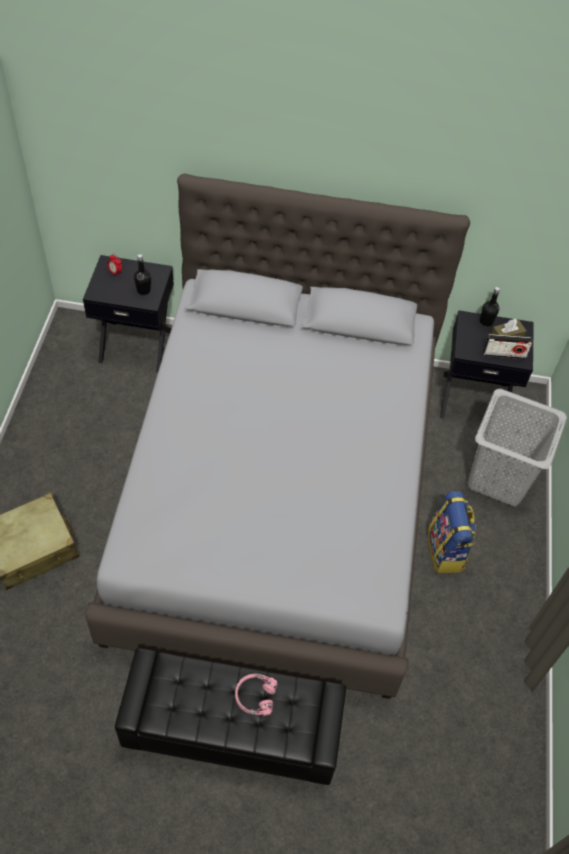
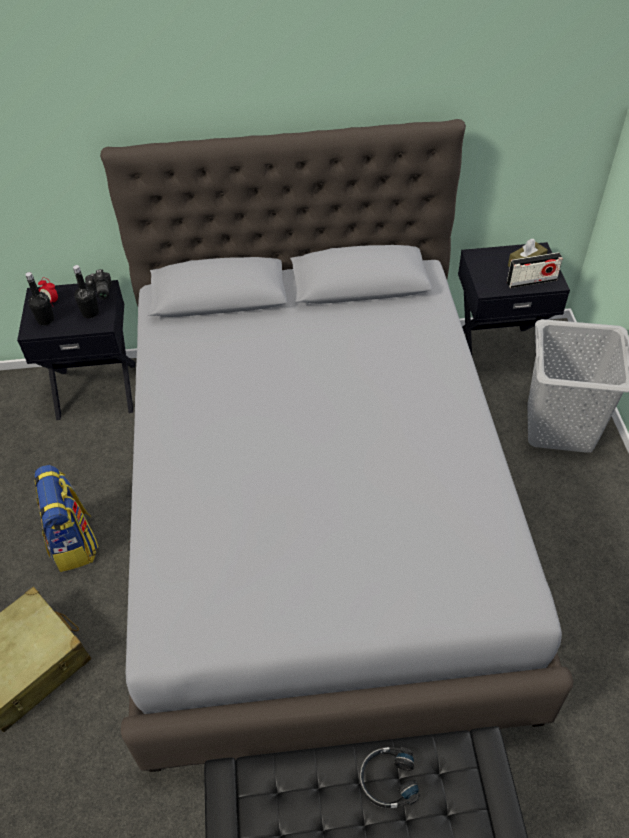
camera: 10 degrees left, 5 degrees down
pink headphones [235,674,278,716] -> black headphones [360,747,420,808]
backpack [428,491,476,573] -> backpack moved to [34,465,98,572]
black bottle [480,287,500,326] -> black bottle moved to [25,272,54,325]
none -> camera [85,269,112,300]

